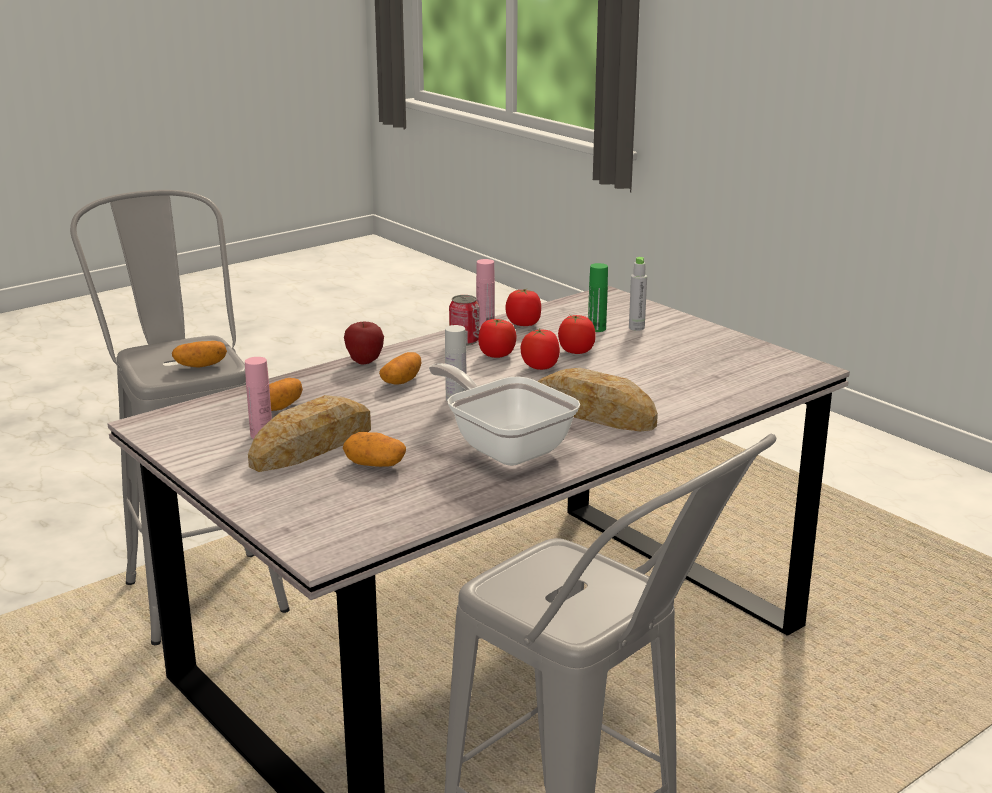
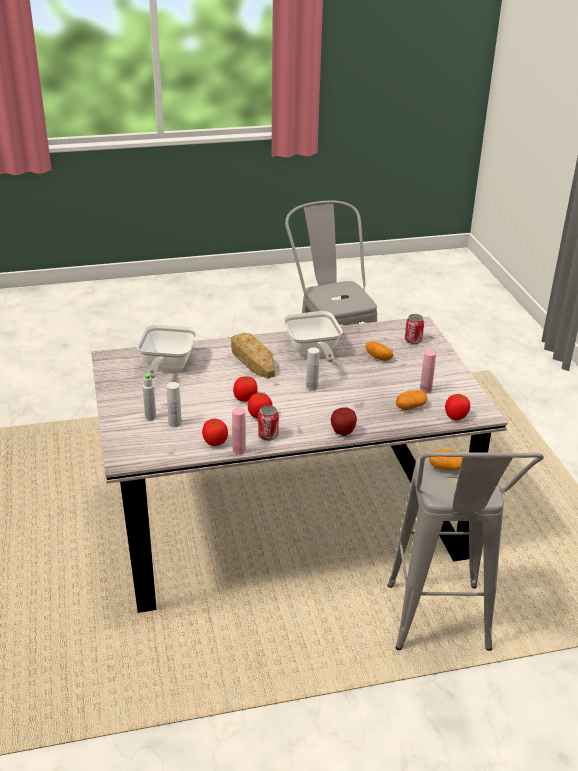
camera: 155 degrees left, 10 degrees up
bread [248,395,371,472] -> none
potato [379,352,421,385] -> none
tomato [558,315,596,354] -> tomato moved to [445,394,470,421]
green bottle [588,263,608,332] -> white bottle [167,382,182,427]
none -> frying pan [137,324,197,379]
none -> can [405,314,424,344]

